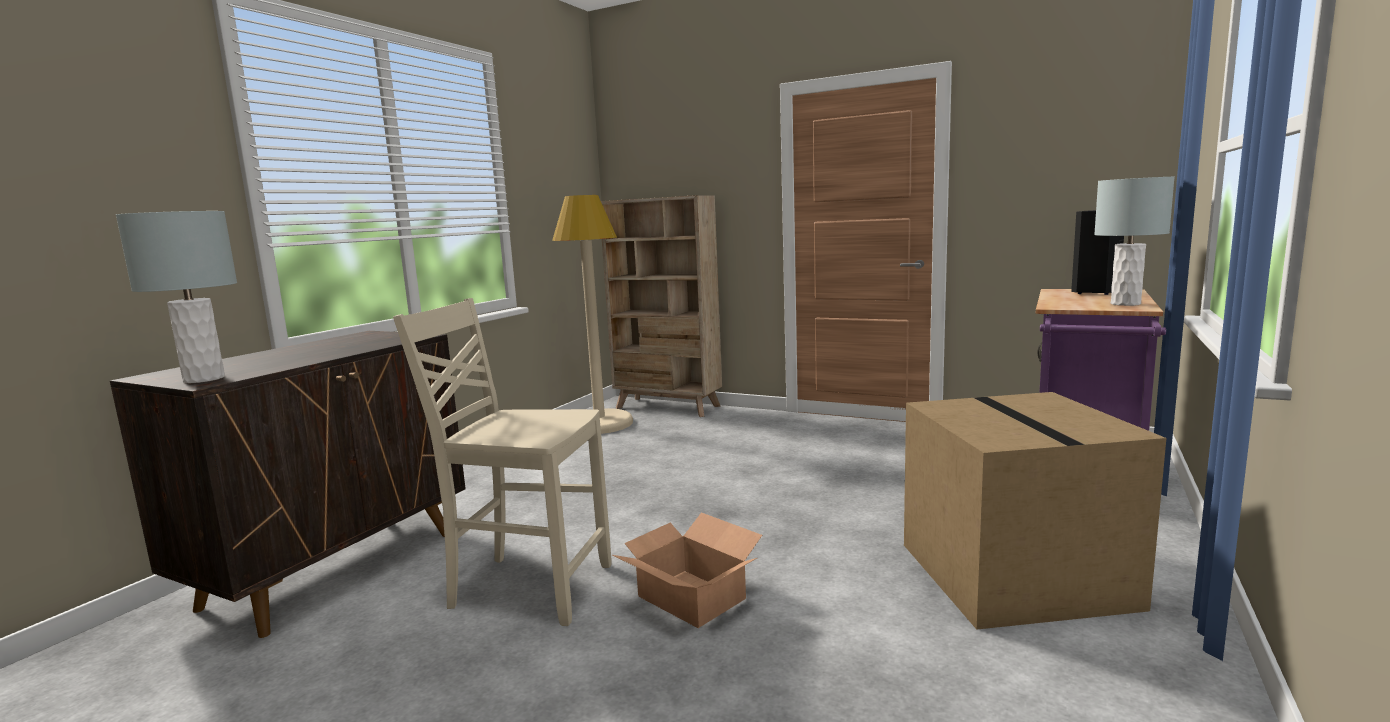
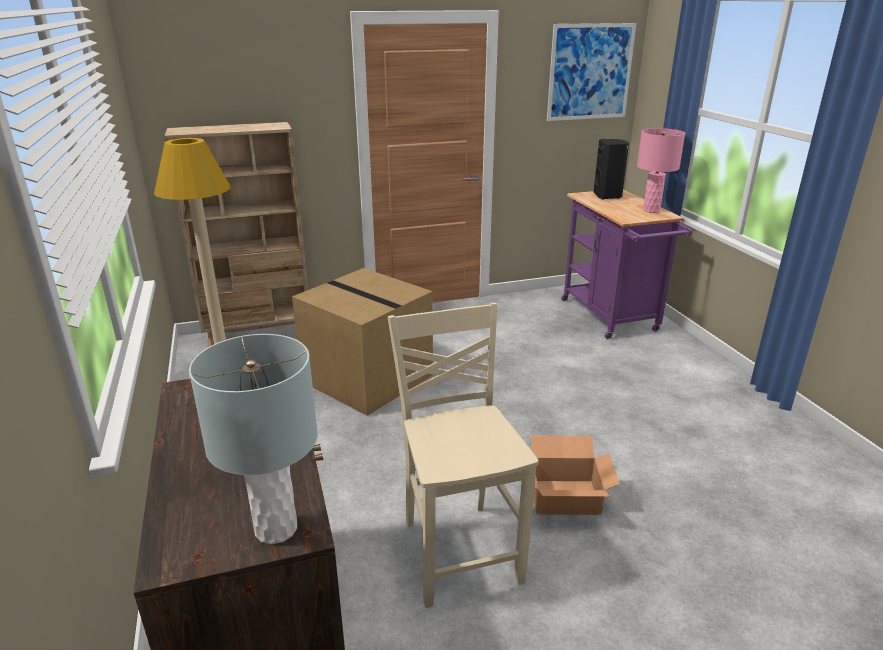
camera: 45 degrees left, 15 degrees up
beige chair [393,298,612,626] -> beige chair turned 105 degrees clockwise [388,303,538,608]
cardboard box [904,392,1166,630] -> cardboard box moved to [292,268,433,416]
grey table lamp [1094,177,1174,306] -> pink table lamp [637,128,685,213]
none -> picture [547,23,636,121]

